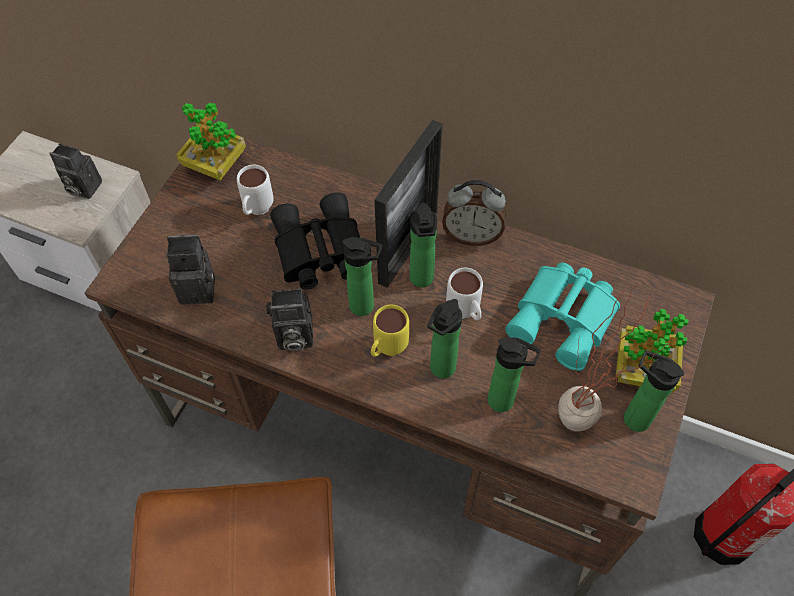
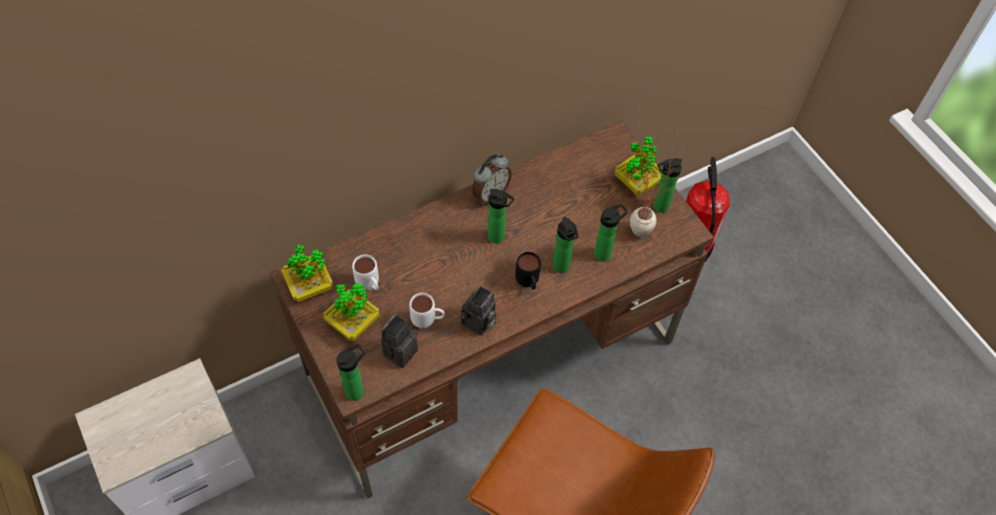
camera: 55 degrees left, 0 degrees up
camera [50,144,102,199] -> none
black binoculars [270,192,360,290] -> none
bottle [343,237,382,316] -> bottle moved to [336,344,365,401]
yellow mug [371,305,409,357] -> black mug [515,252,541,290]
picture frame [374,120,443,288] -> none
white mug [446,268,483,320] -> white mug moved to [409,293,445,329]
turquoise binoculars [505,263,620,371] -> none
none -> potted plant [323,283,380,341]

